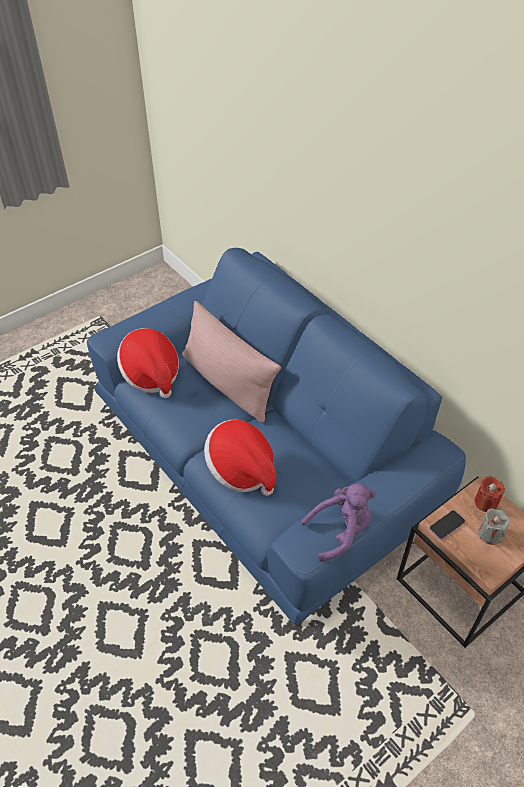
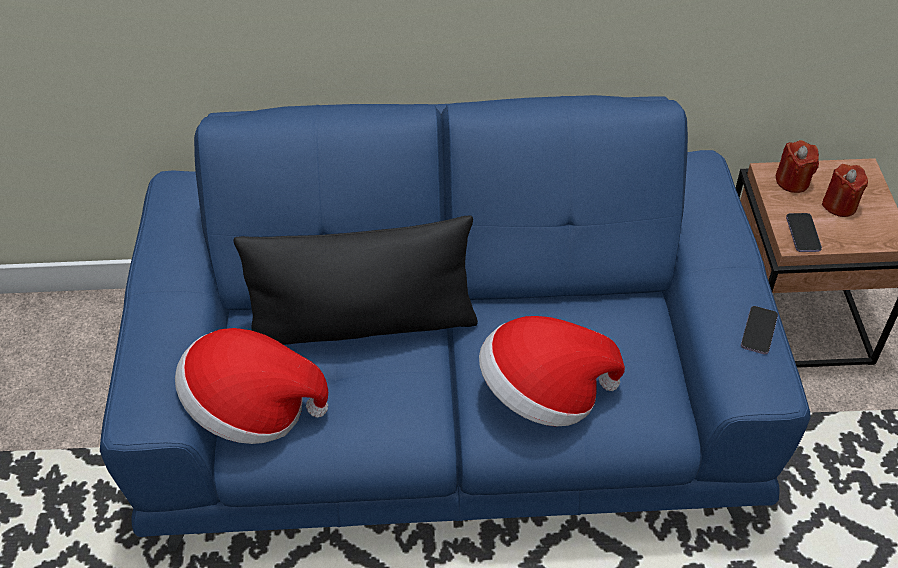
camera: 55 degrees left, 0 degrees up
pink pillow [182,301,281,423] -> black pillow [233,215,478,345]
purple plush toy [301,483,376,562] -> phone [741,306,778,354]
grey candle [478,508,510,545] -> red candle [822,164,868,217]

